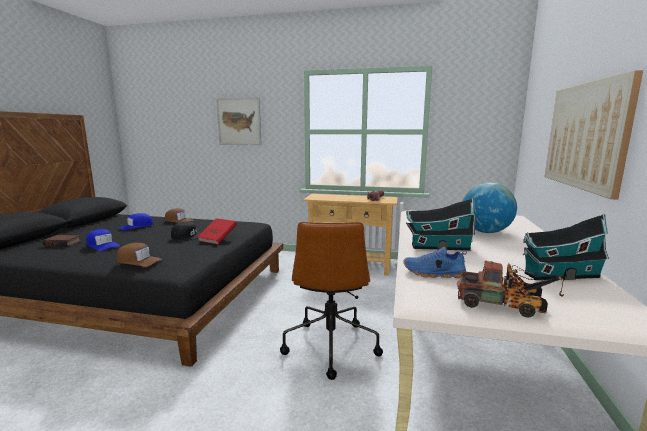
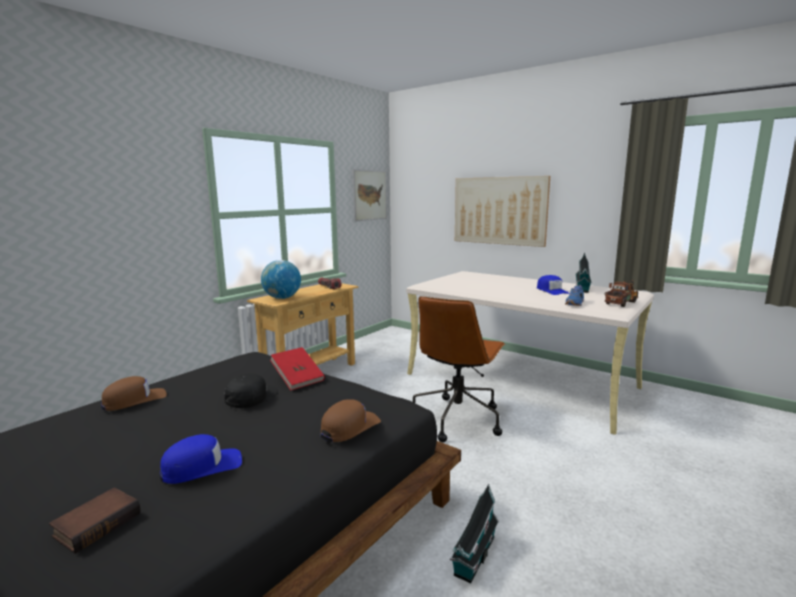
camera: 65 degrees left, 0 degrees up
blue cap [119,213,154,230] -> blue cap moved to [537,275,570,295]
picture [216,98,262,145] -> picture moved to [352,169,387,222]
brown office chair [280,222,383,380] -> brown office chair turned 90 degrees clockwise [413,296,505,442]
toy house [406,198,476,251] -> toy house moved to [450,484,499,583]
globe [463,183,517,233] -> globe moved to [261,260,301,299]

